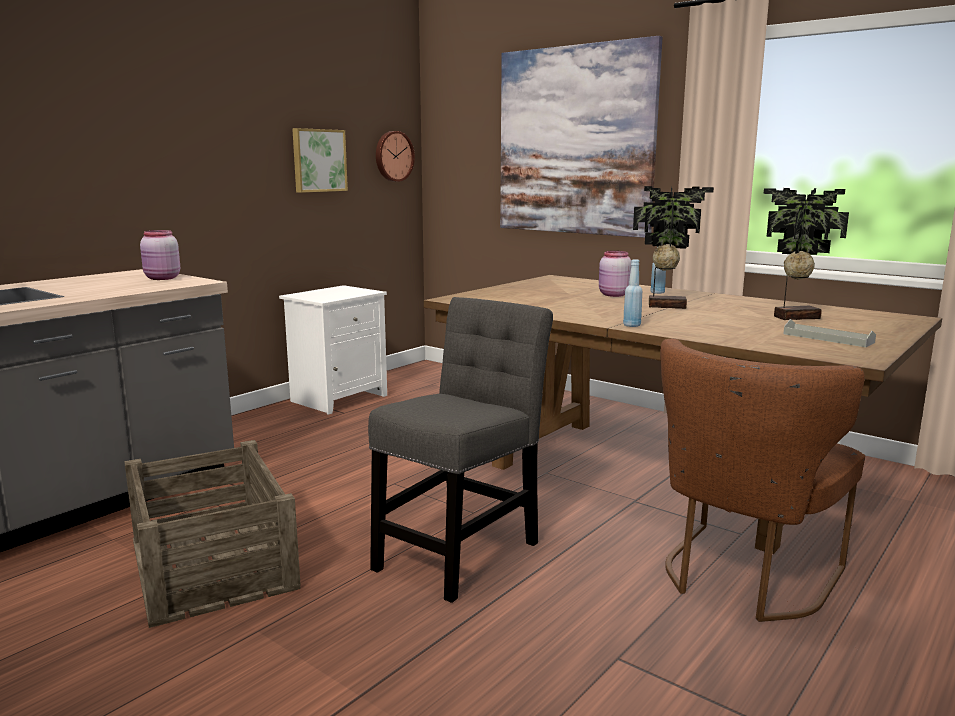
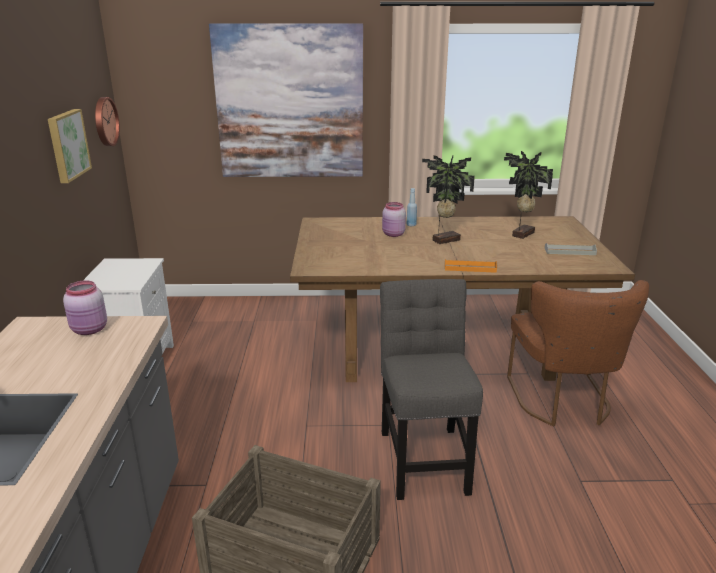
camera: 40 degrees left, 10 degrees up
blue bottle [623,259,642,327] -> orange tray [445,259,497,273]

